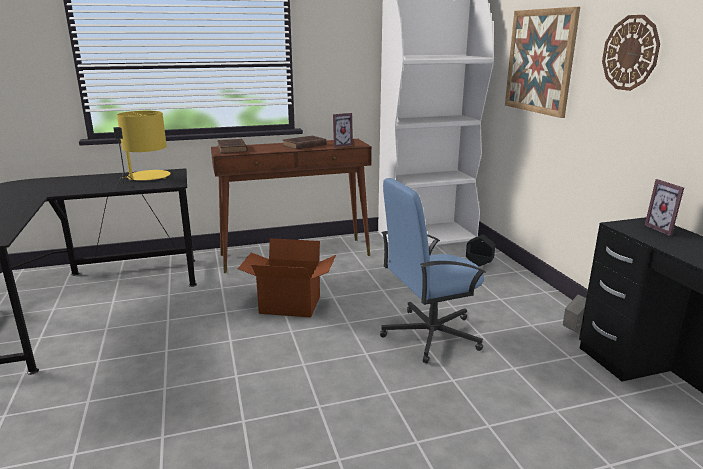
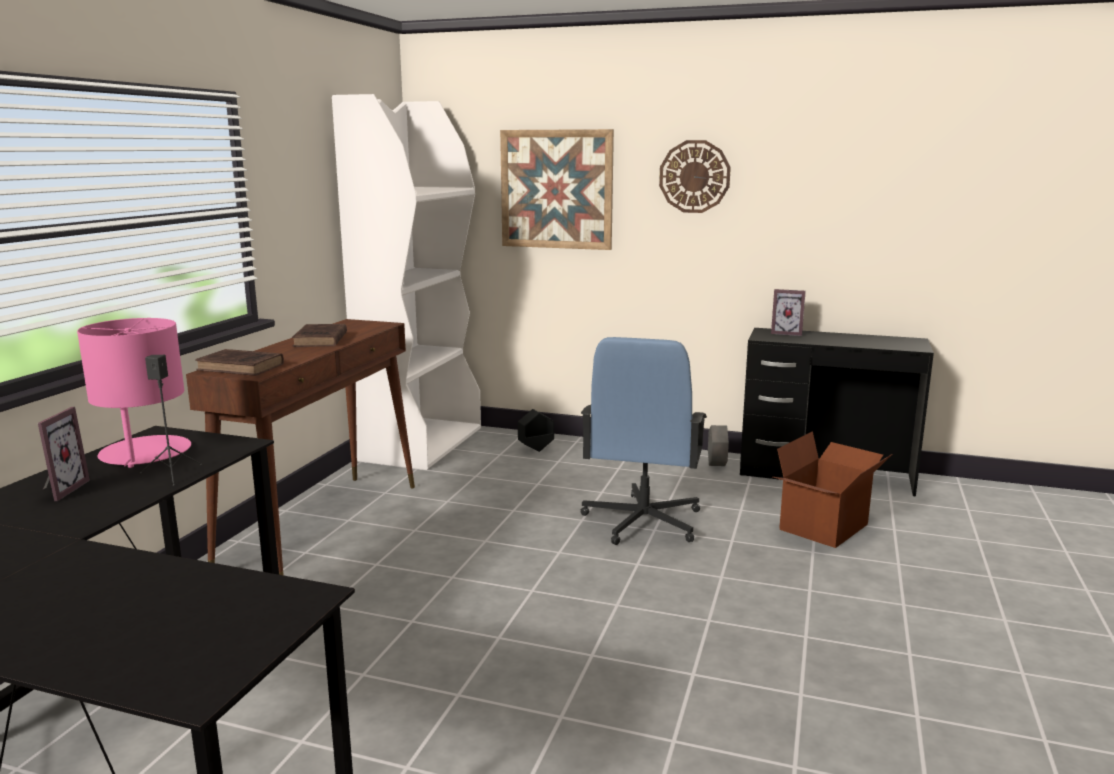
camera: 55 degrees left, 5 degrees down
yellow table lamp [117,111,171,181] -> pink table lamp [77,318,191,468]
cardboard box [238,238,336,318] -> cardboard box moved to [773,431,892,548]
picture frame [333,113,353,148] -> picture frame moved to [38,407,90,501]

